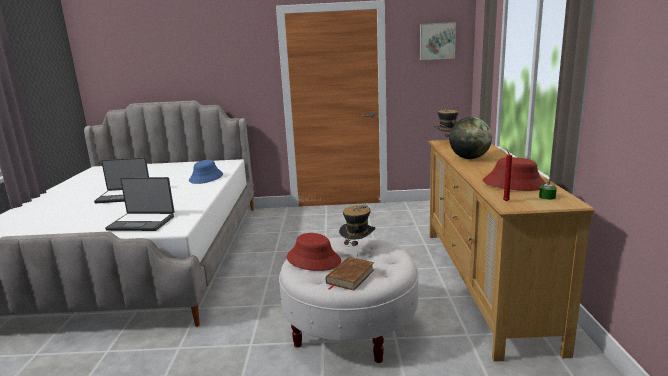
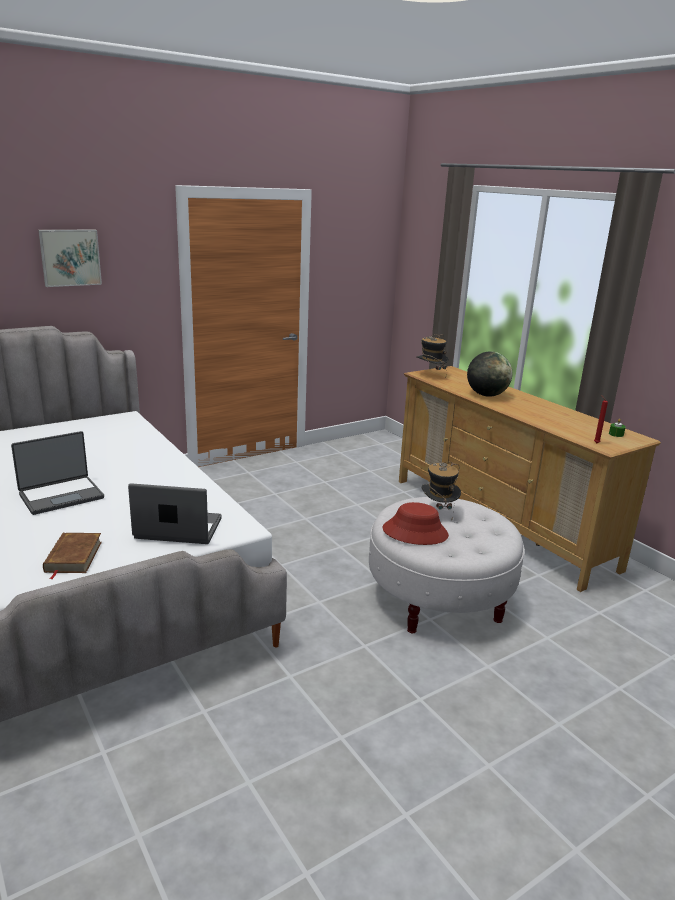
camera: 35 degrees left, 5 degrees up
laptop [105,177,174,231] -> laptop turned 150 degrees counterclockwise [128,483,222,544]
blue hat [189,160,223,184] -> none
brown book [326,257,374,291] -> brown book moved to [43,533,102,579]
picture [420,22,456,60] -> picture moved to [38,230,102,287]
red hat [483,157,546,191] -> none

